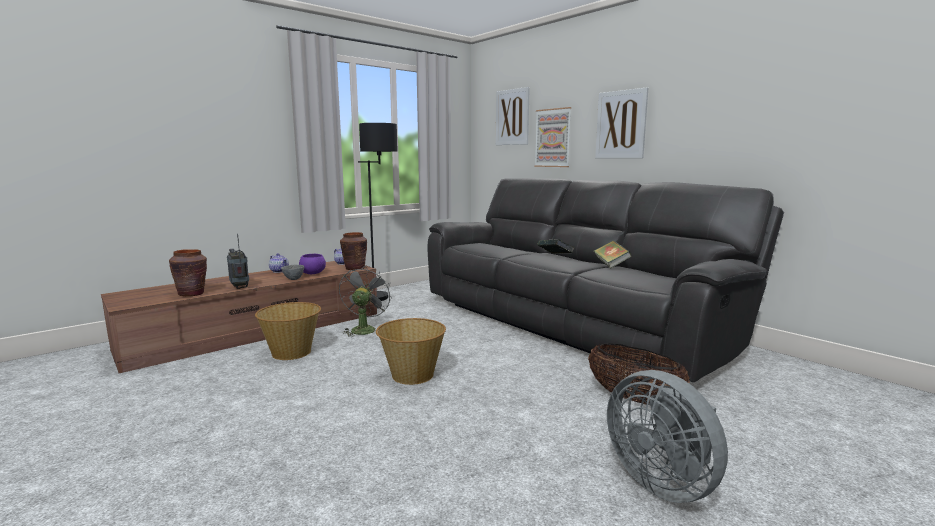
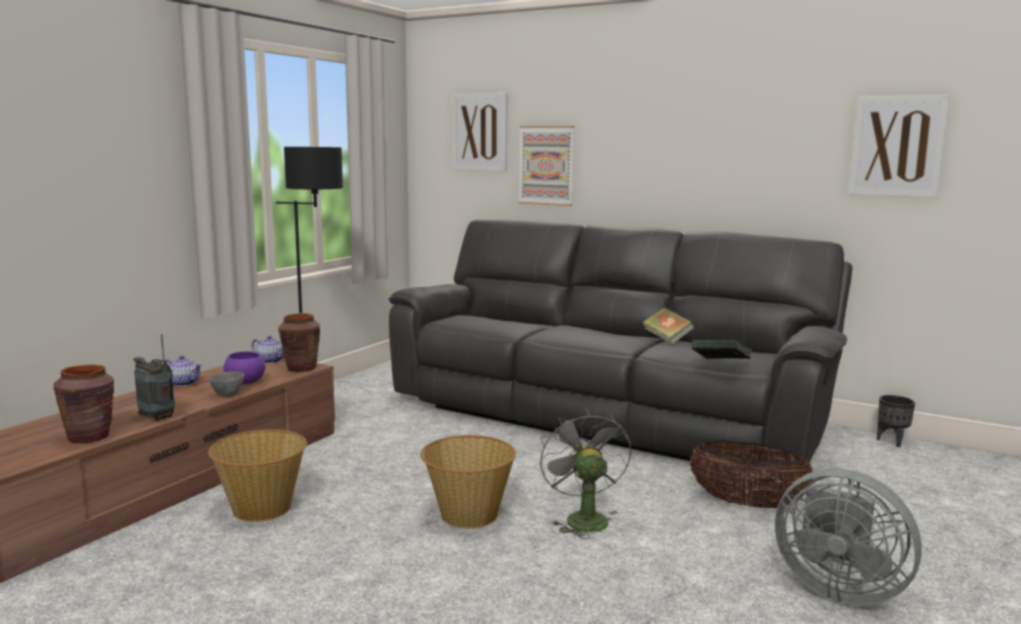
camera: 20 degrees left, 0 degrees up
grey fan [339,267,392,337] -> grey fan moved to [539,408,631,539]
book [537,239,574,254] -> book moved to [691,340,752,359]
picture [595,87,648,158] -> picture moved to [848,95,950,198]
none -> black planter [877,395,915,447]

